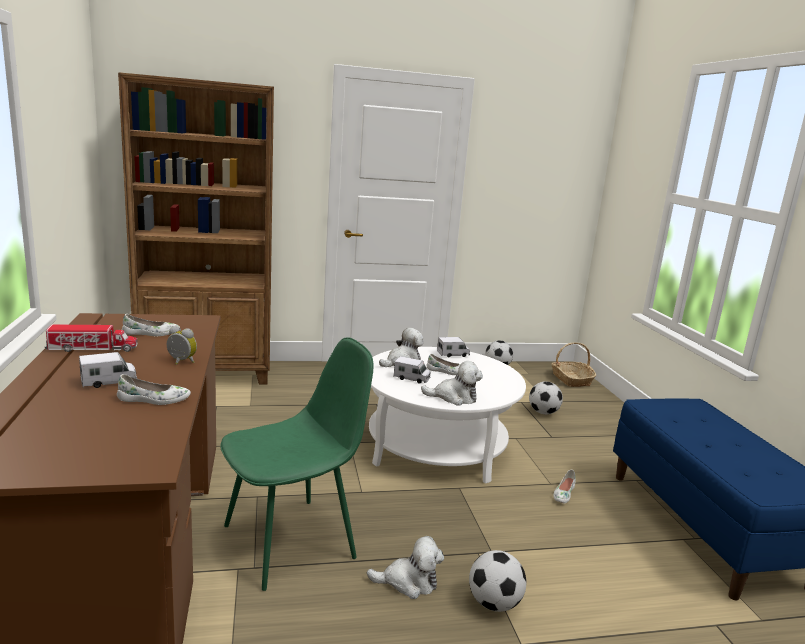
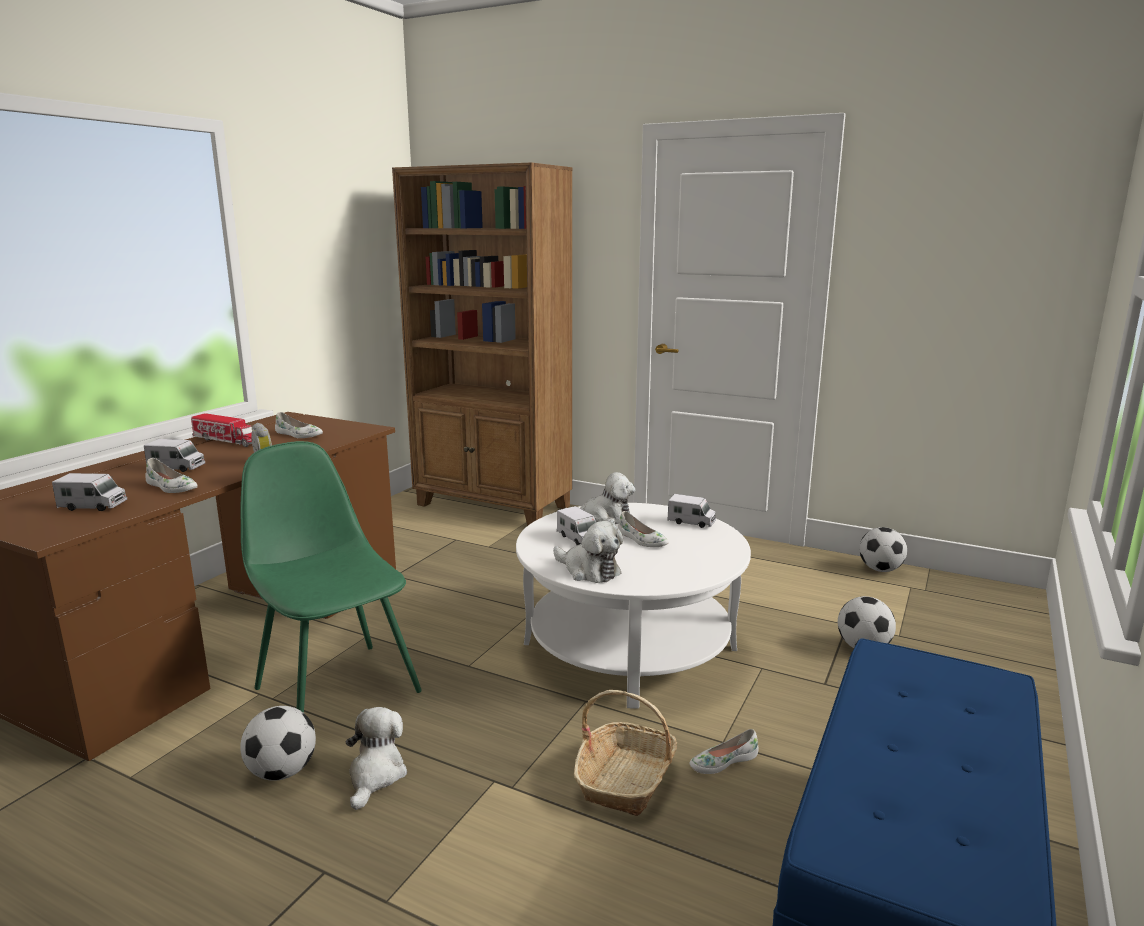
camera: 40 degrees right, 0 degrees up
green chair [220,337,373,591] -> green chair turned 135 degrees counterclockwise [240,441,422,713]
plush toy [367,536,444,599] -> plush toy turned 120 degrees counterclockwise [346,707,407,810]
football [469,550,526,612] -> football moved to [240,706,316,781]
basket [551,342,596,387] -> basket moved to [574,690,677,816]
none -> toy truck [52,473,127,511]

